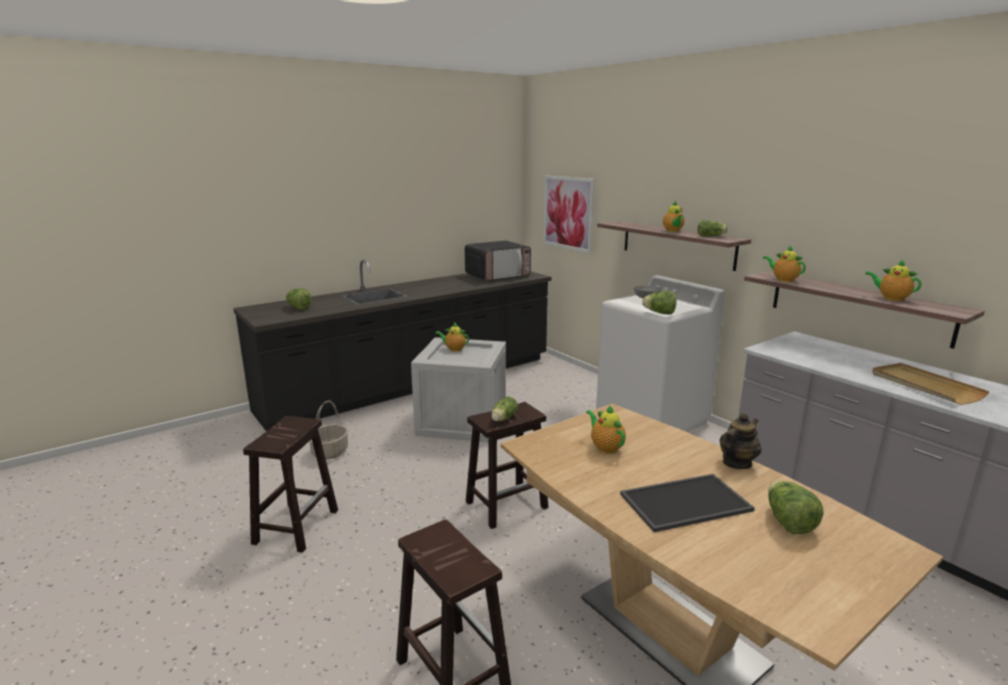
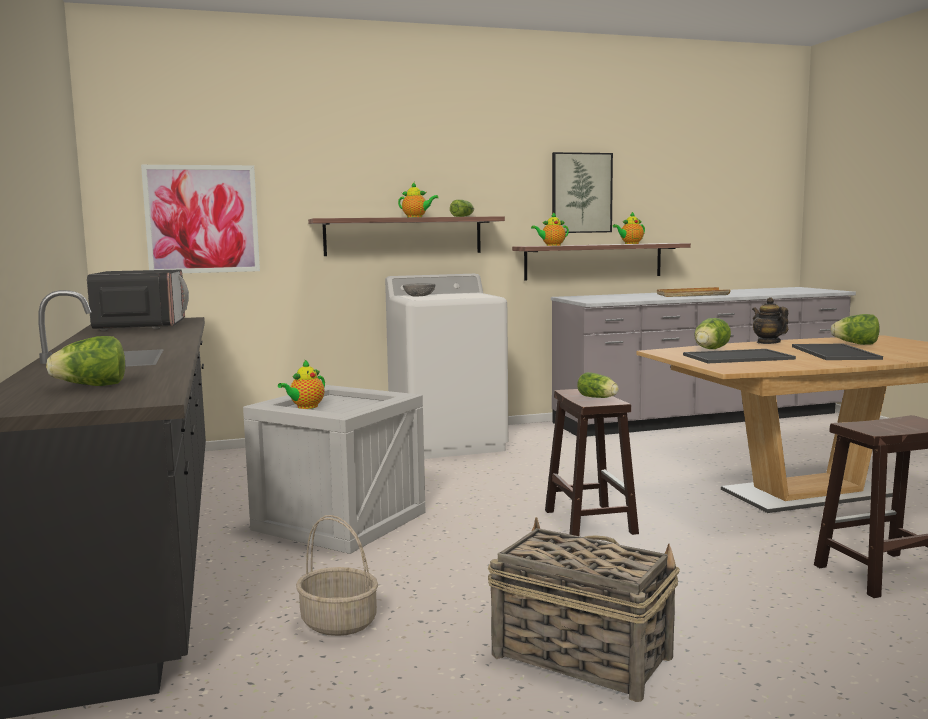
camera: 70 degrees left, 10 degrees down
brown stool [243,416,338,553] -> basket [488,517,680,702]
teapot [586,405,626,454] -> tray [683,349,796,363]
lettuce [642,291,676,315] -> lettuce moved to [694,318,731,349]
none -> picture [552,152,613,233]

